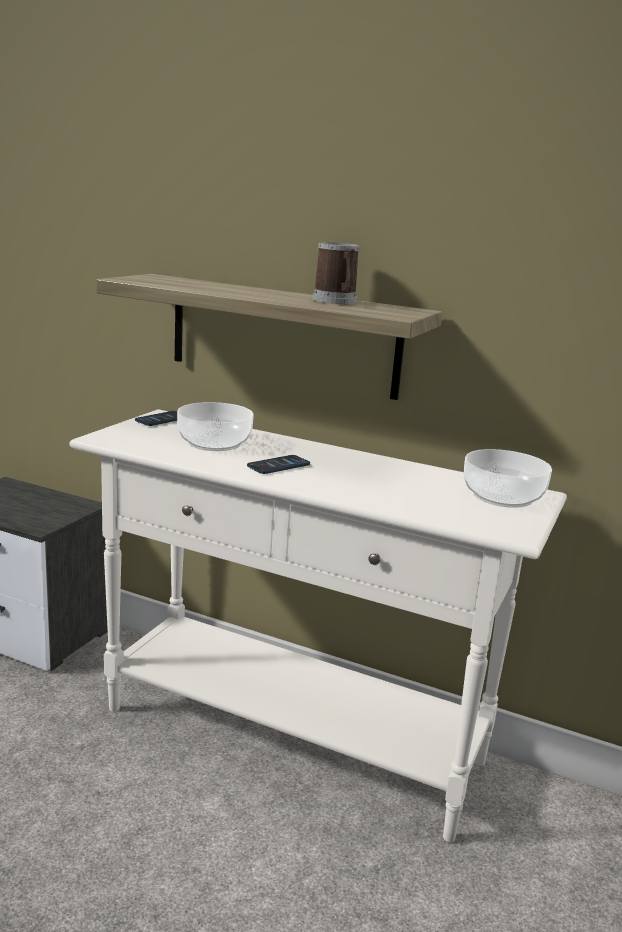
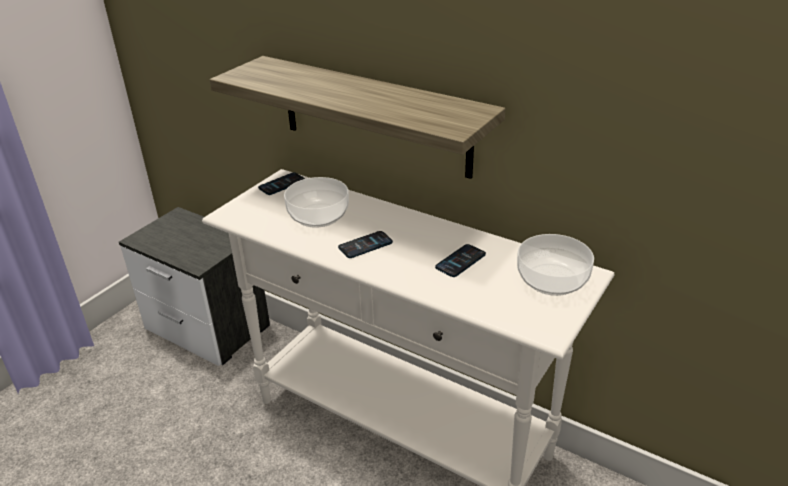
camera: 10 degrees right, 15 degrees up
mug [312,242,359,304] -> none
none -> phone [435,244,486,277]

